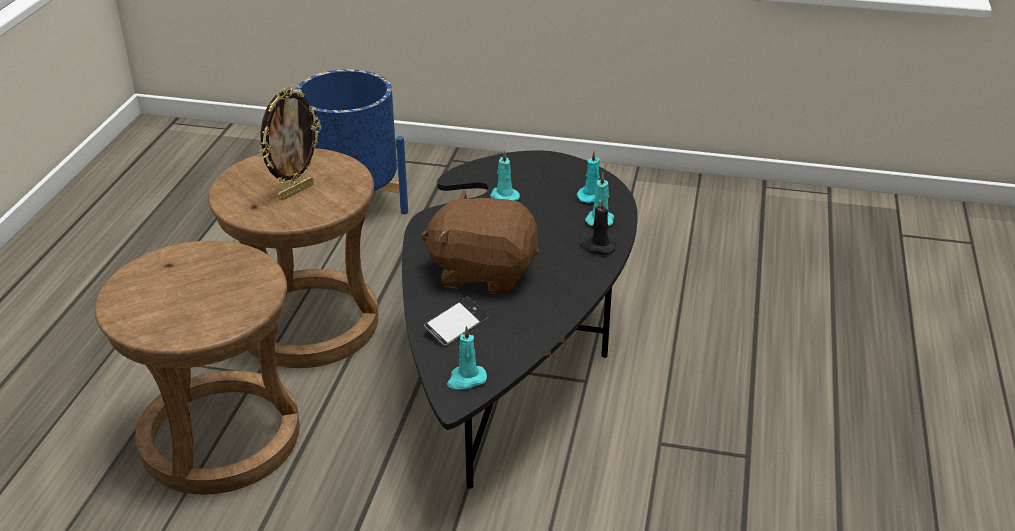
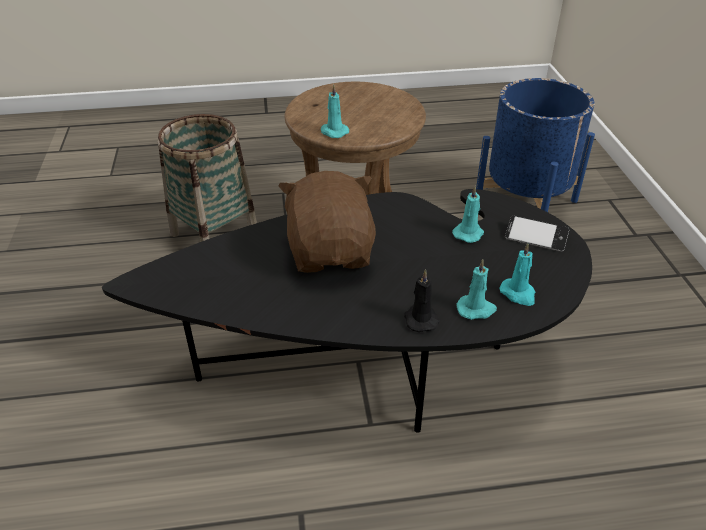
camera: 70 degrees right, 5 degrees up
brown stool [95,241,300,494] -> basket [158,114,257,242]
picture frame [259,87,321,200] -> none
phone [424,297,488,346] -> phone moved to [505,216,569,252]
turquoise candle [447,326,487,389] -> turquoise candle moved to [321,84,349,138]

